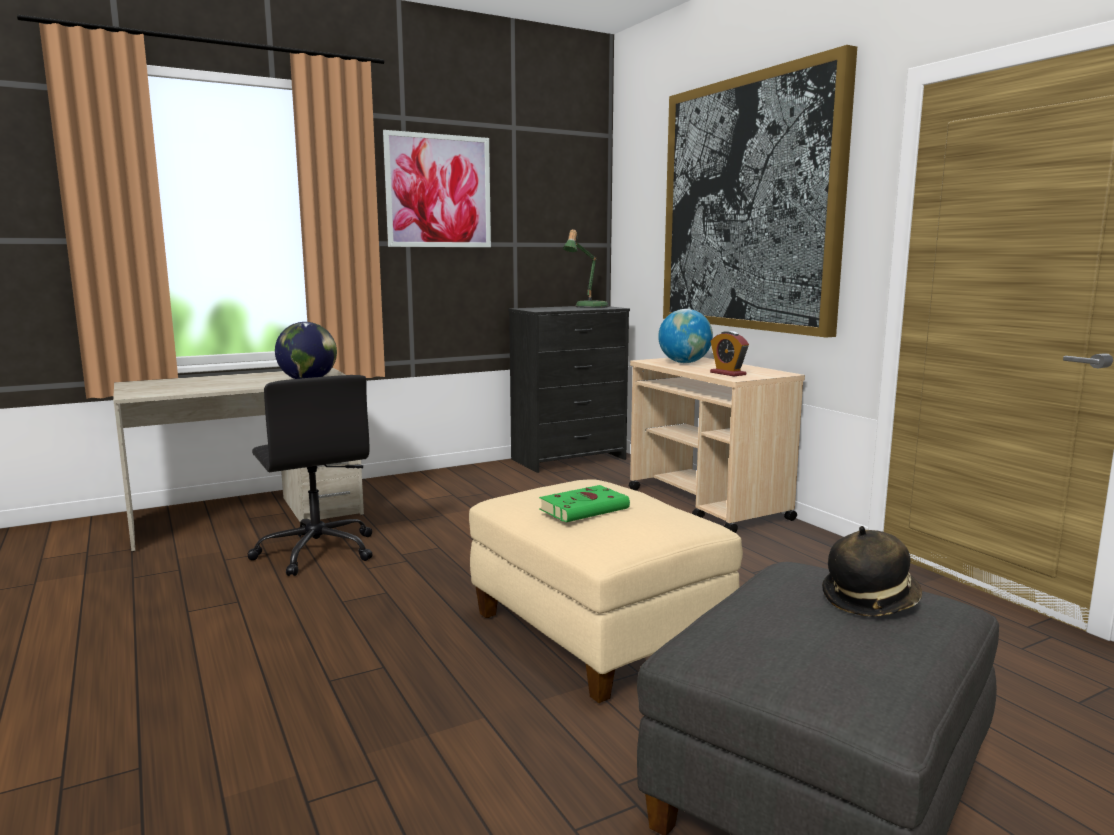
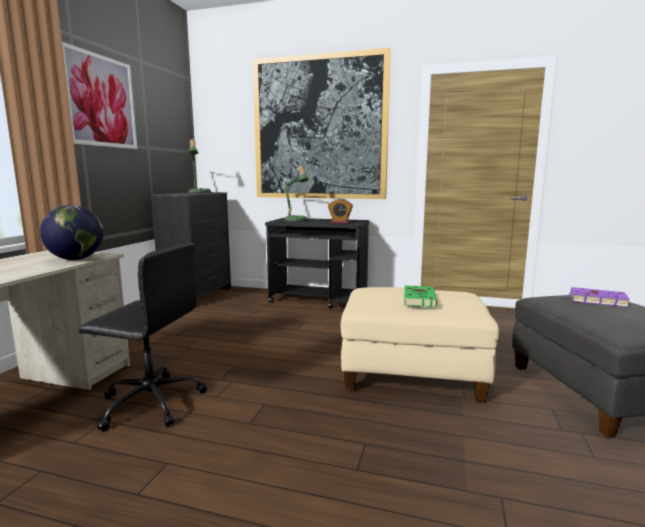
camera: 45 degrees left, 0 degrees up
beige cart [629,357,805,533] -> black cart [265,218,369,308]
globe [658,309,713,363] -> table lamp [284,166,309,222]
hat [822,526,922,616] -> purple book [561,287,630,308]

